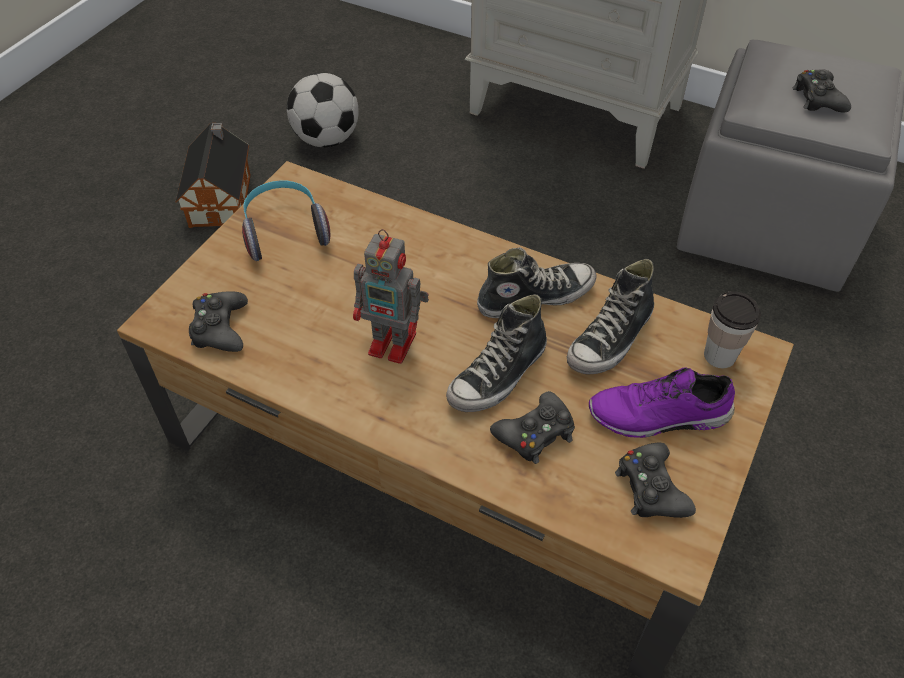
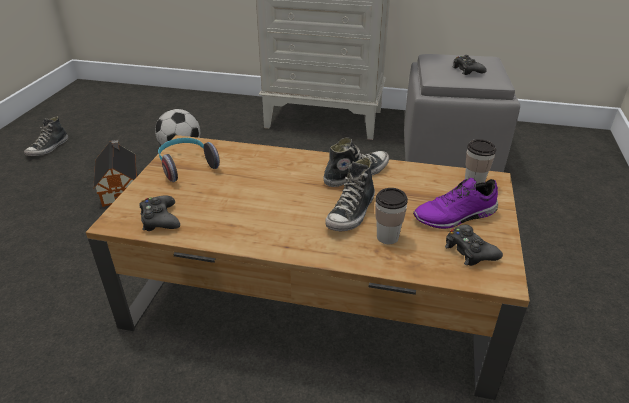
camera: 15 degrees left, 15 degrees down
toy robot [353,229,429,364] -> none
black game controller [490,391,575,464] -> cup [375,188,408,244]
shoe [567,259,654,375] -> shoe moved to [24,116,68,156]

